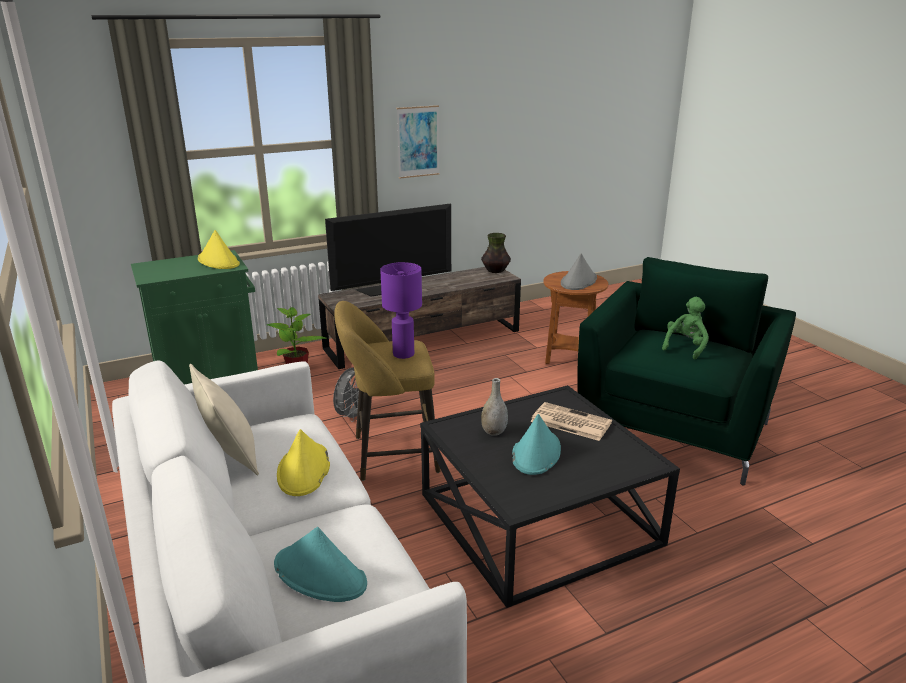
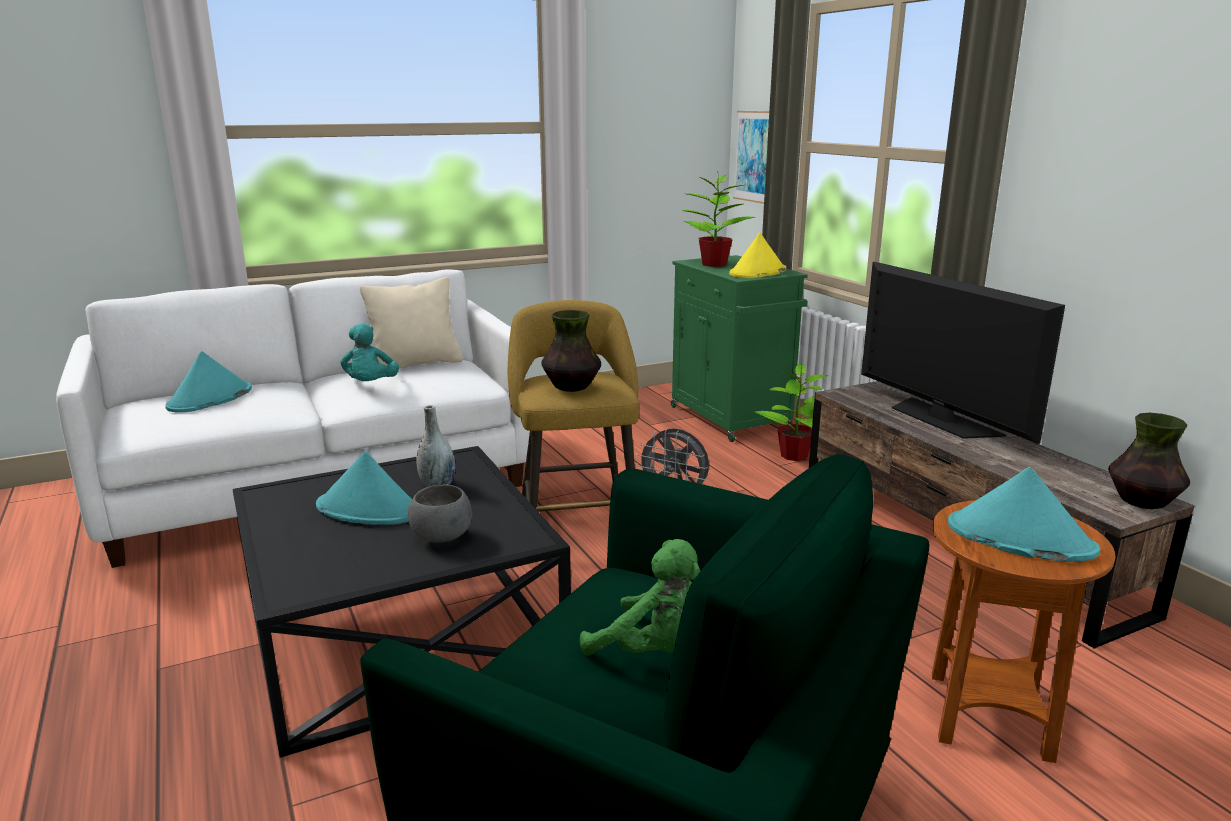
camera: 90 degrees right, 5 degrees down
yellow hat [277,429,330,496] -> turquoise plush toy [340,323,399,381]
purple table lamp [380,262,422,359] -> vase [541,310,601,392]
picture [397,105,439,179] -> picture moved to [733,111,769,204]
newspaper [530,402,612,441] -> grey bowl [408,485,472,543]
grey hat [561,253,597,290] -> turquoise hat [948,467,1100,562]
none -> potted plant [682,171,755,267]

